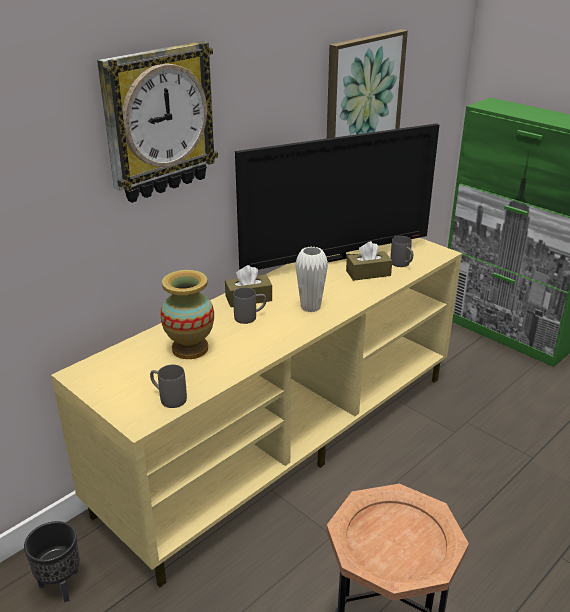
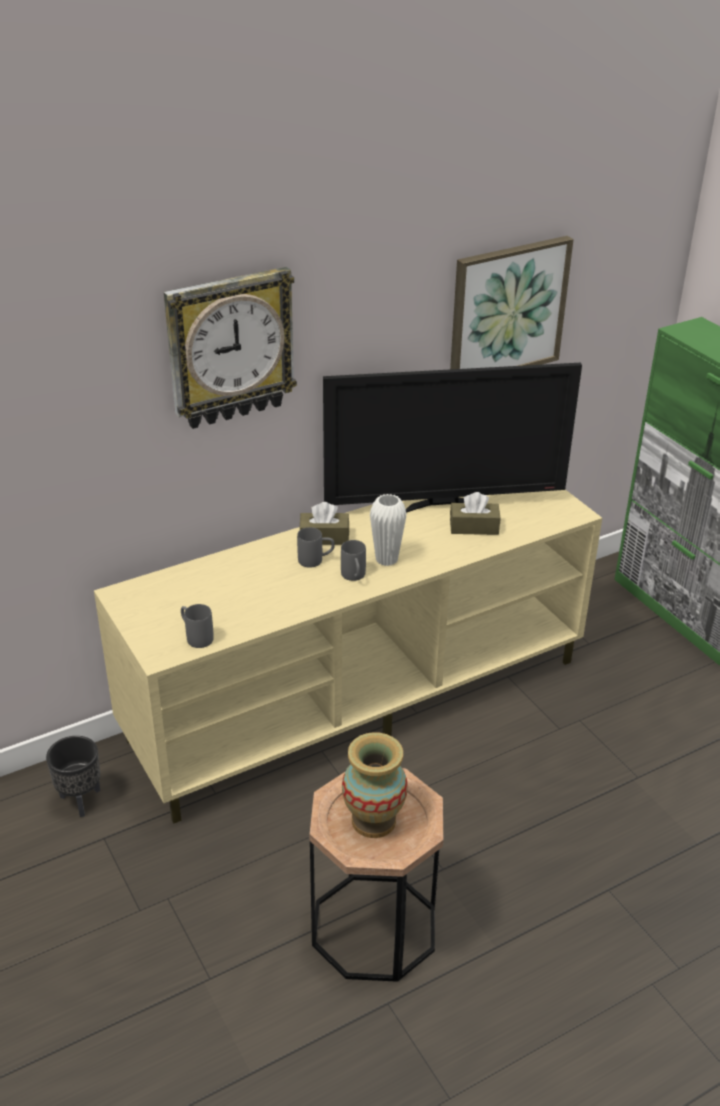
camera: 15 degrees right, 5 degrees up
vase [160,270,214,359] -> vase moved to [342,732,408,838]
grey mug [390,236,413,267] -> grey mug moved to [341,540,366,581]

